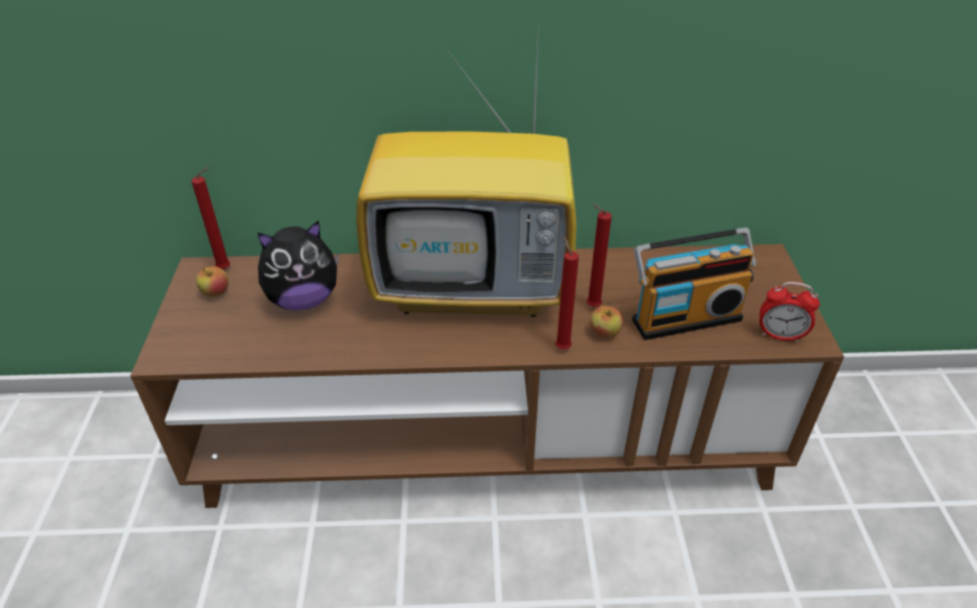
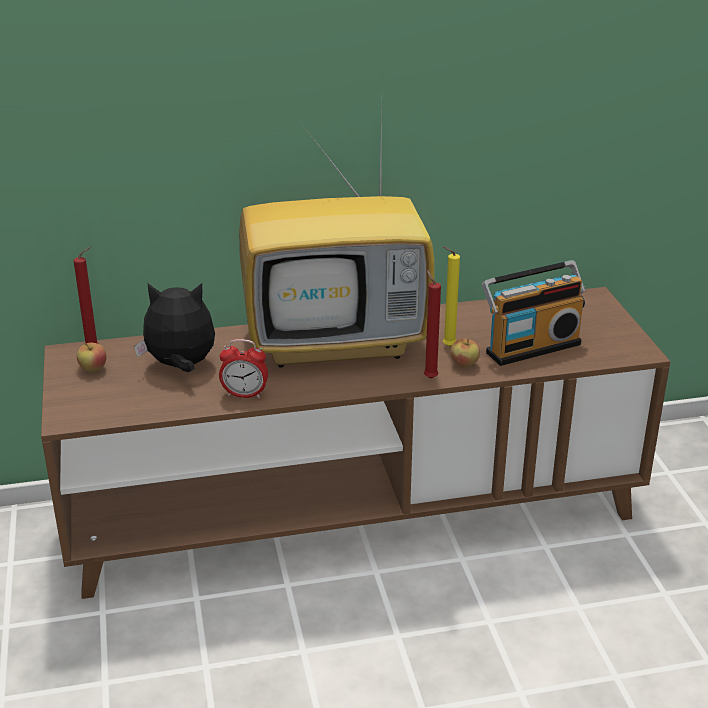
camera: 10 degrees left, 10 degrees down
plush toy [258,220,339,311] -> plush toy turned 150 degrees counterclockwise [134,283,215,372]
red candle [587,204,612,307] -> yellow candle [443,246,460,347]
alarm clock [759,282,820,343] -> alarm clock moved to [219,339,268,398]

